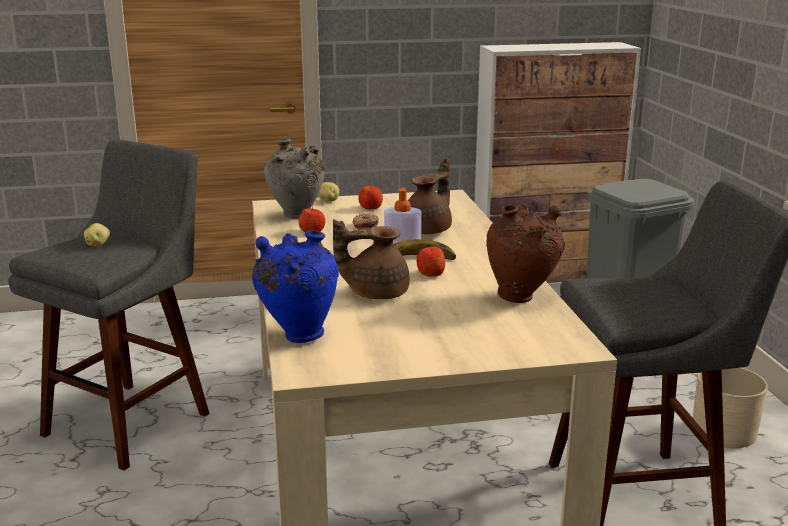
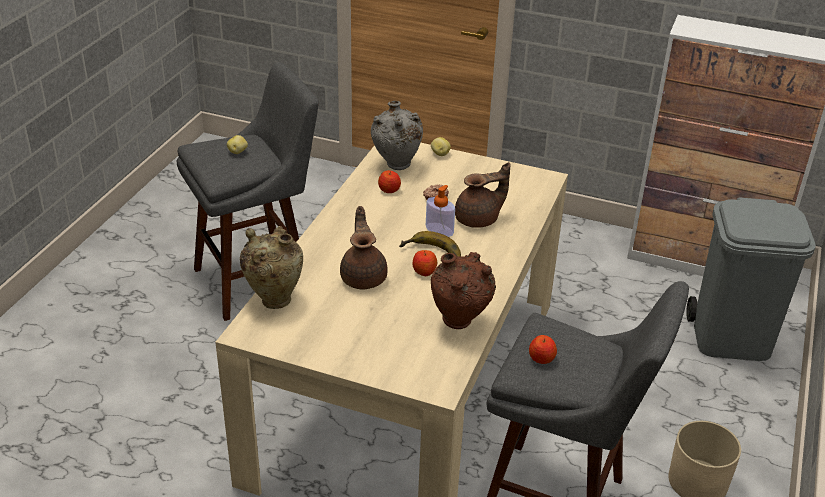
camera: 30 degrees right, 15 degrees up
blue vase [252,230,339,343] -> beige vase [240,226,303,309]
brown teapot [333,219,410,299] -> brown teapot turned 60 degrees clockwise [340,206,387,289]
apple [358,185,383,210] -> apple moved to [529,335,557,364]

